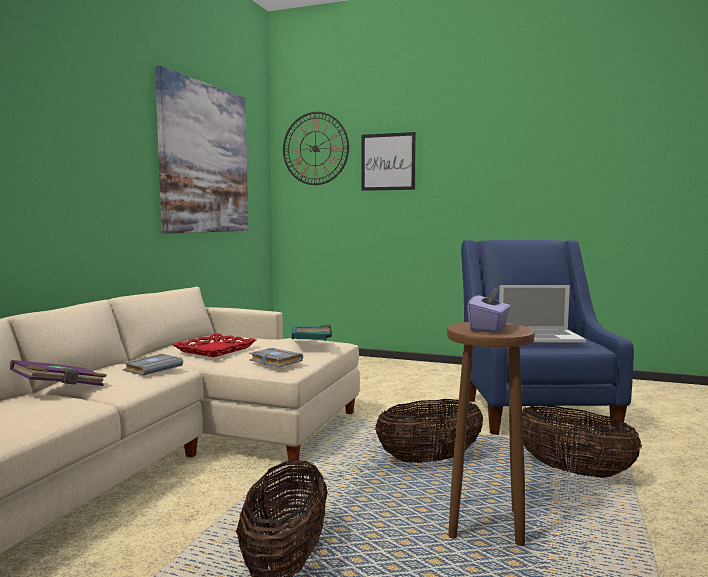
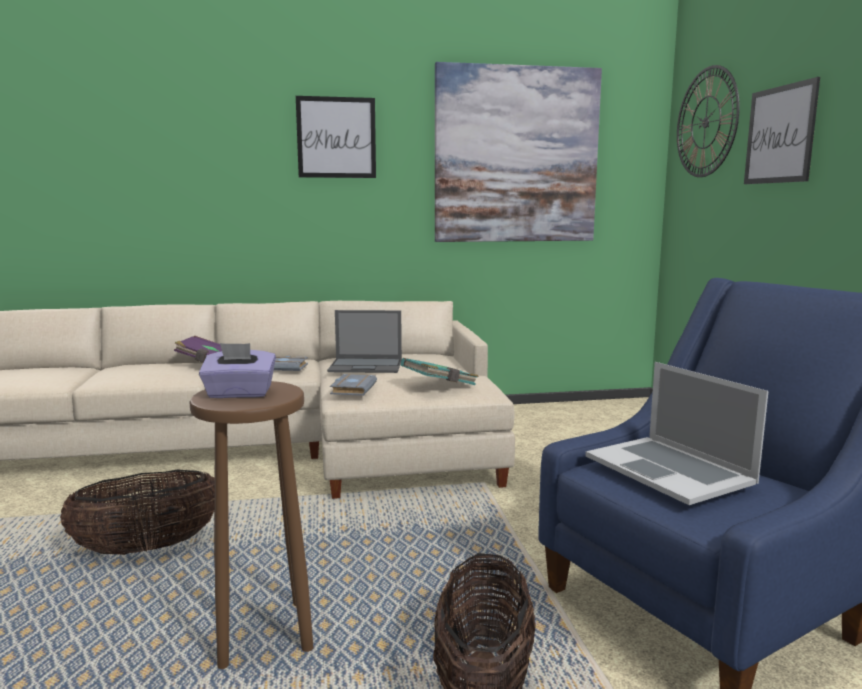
camera: 60 degrees right, 5 degrees up
red tray [172,333,256,357] -> laptop [327,310,402,373]
basket [375,399,483,463] -> none
none -> picture [296,96,376,178]

